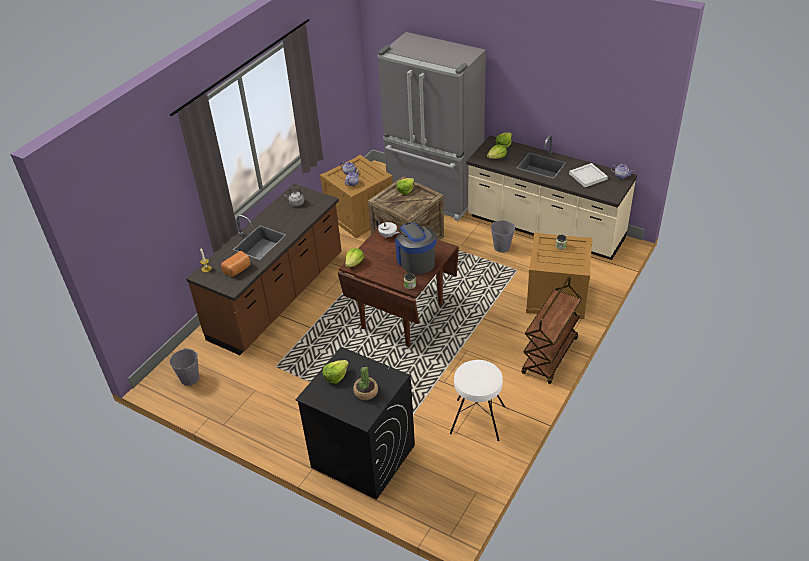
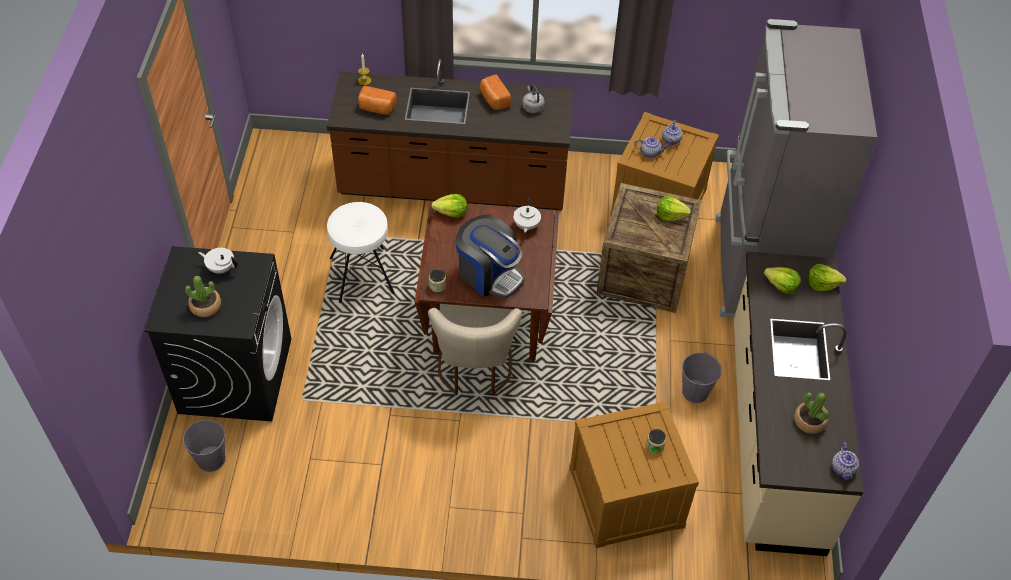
camera: 60 degrees right, 10 degrees up
grey bucket [170,348,199,386] -> grey bucket moved to [183,419,226,472]
lettuce [322,360,349,384] -> white teapot [198,248,238,274]
coffee machine [395,222,437,275] -> coffee machine turned 90 degrees clockwise [456,215,525,298]
white stool [450,360,505,441] -> white stool moved to [327,202,395,303]
brown cart [522,277,582,384] -> none
white tray [569,163,608,187] -> potted plant [794,392,829,434]
none -> beige chair [428,304,522,395]
none -> bread [480,74,511,110]

